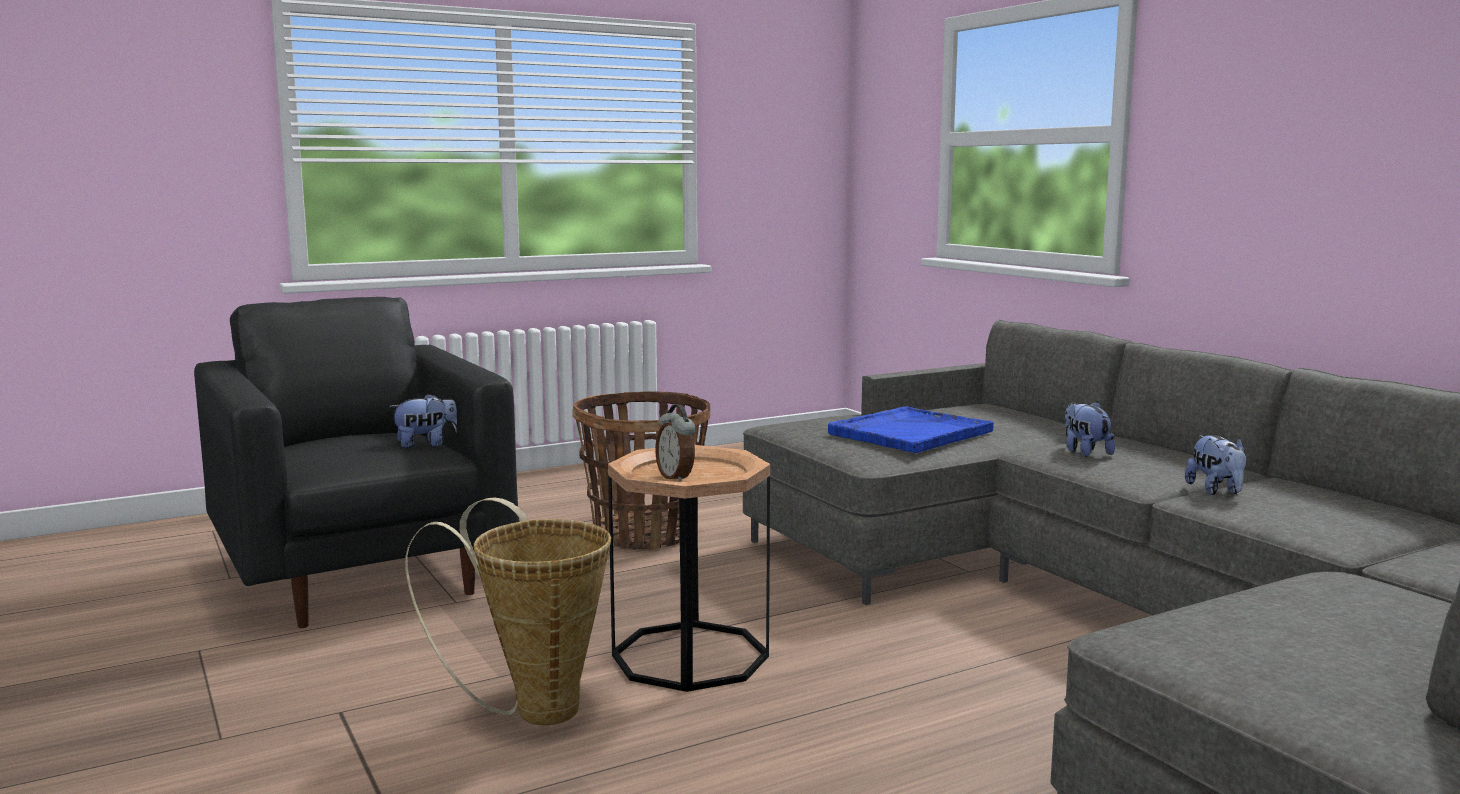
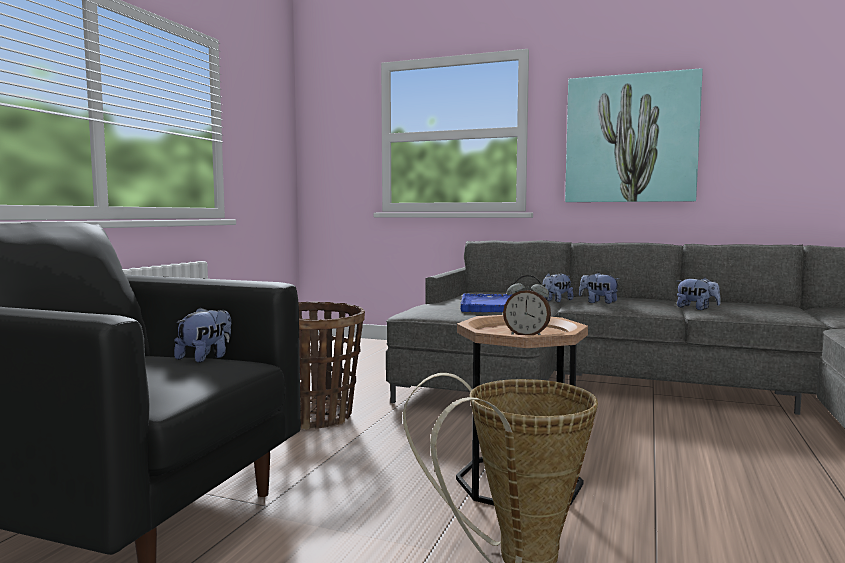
camera: 40 degrees left, 5 degrees down
none -> plush toy [543,273,573,302]
none -> picture [565,68,703,202]

